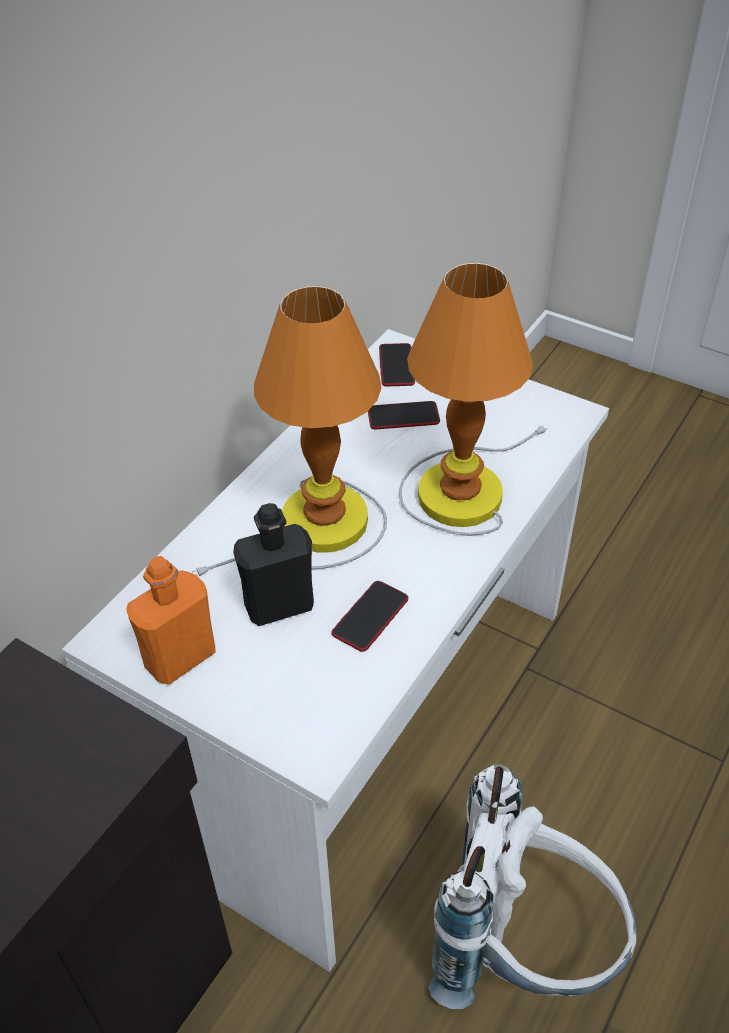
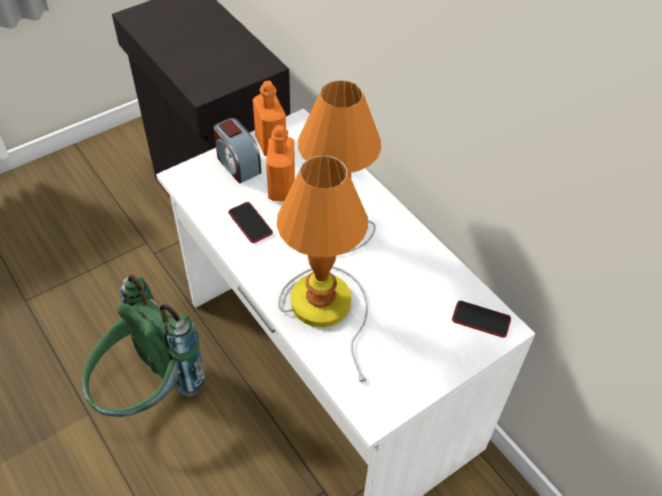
camera: 110 degrees right, 5 degrees up
black bottle [233,503,314,626] -> orange bottle [266,125,295,201]
phone [368,401,440,429] -> none
white backpack [429,764,637,1009] -> green backpack [82,275,205,417]
none -> alarm clock [214,118,261,184]

